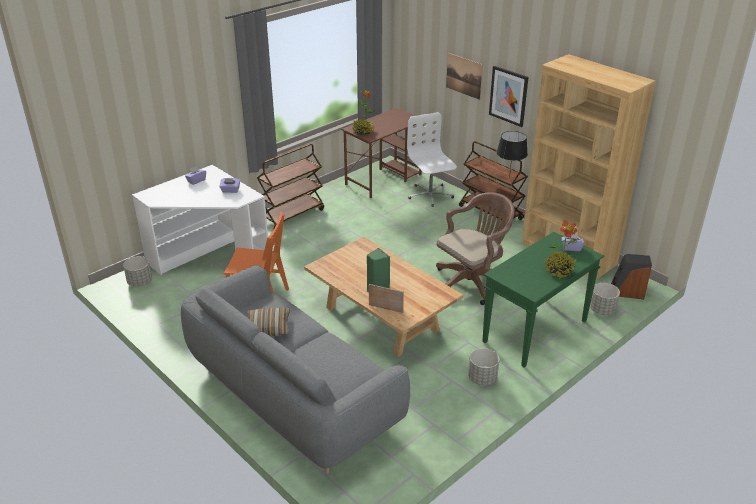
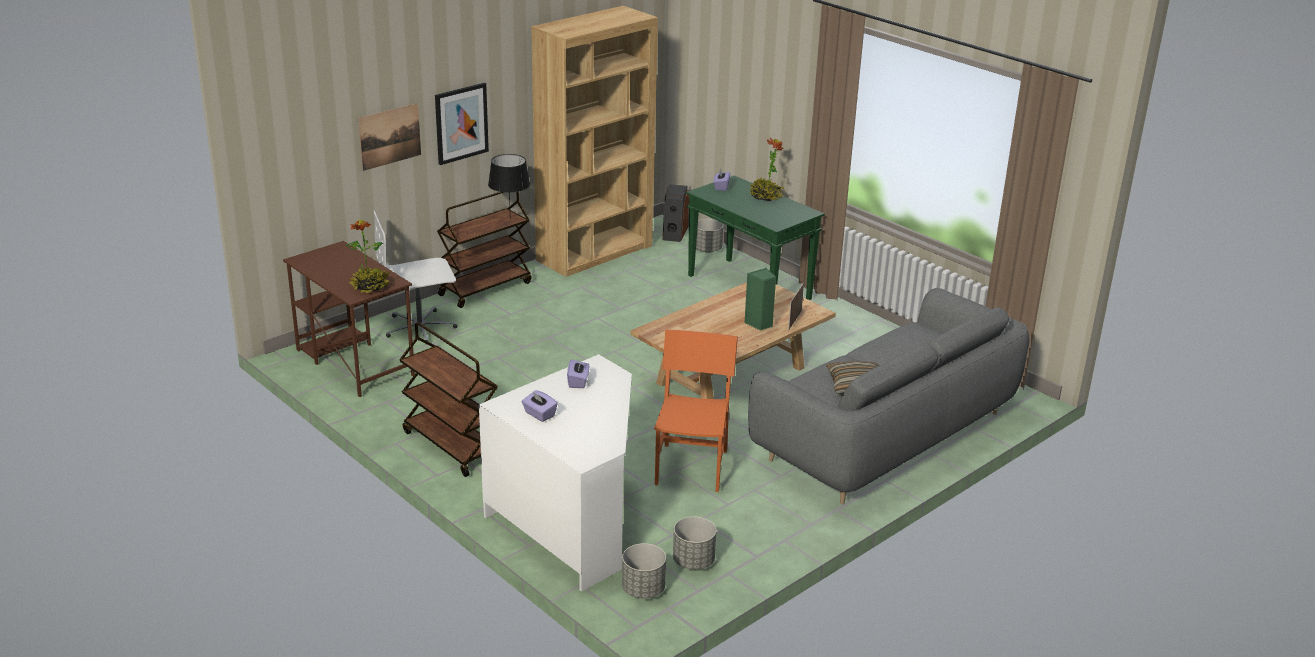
camera: 90 degrees left, 5 degrees down
brown office chair [436,192,515,305] -> none
grey planter [468,348,499,385] -> grey planter moved to [673,516,717,570]

